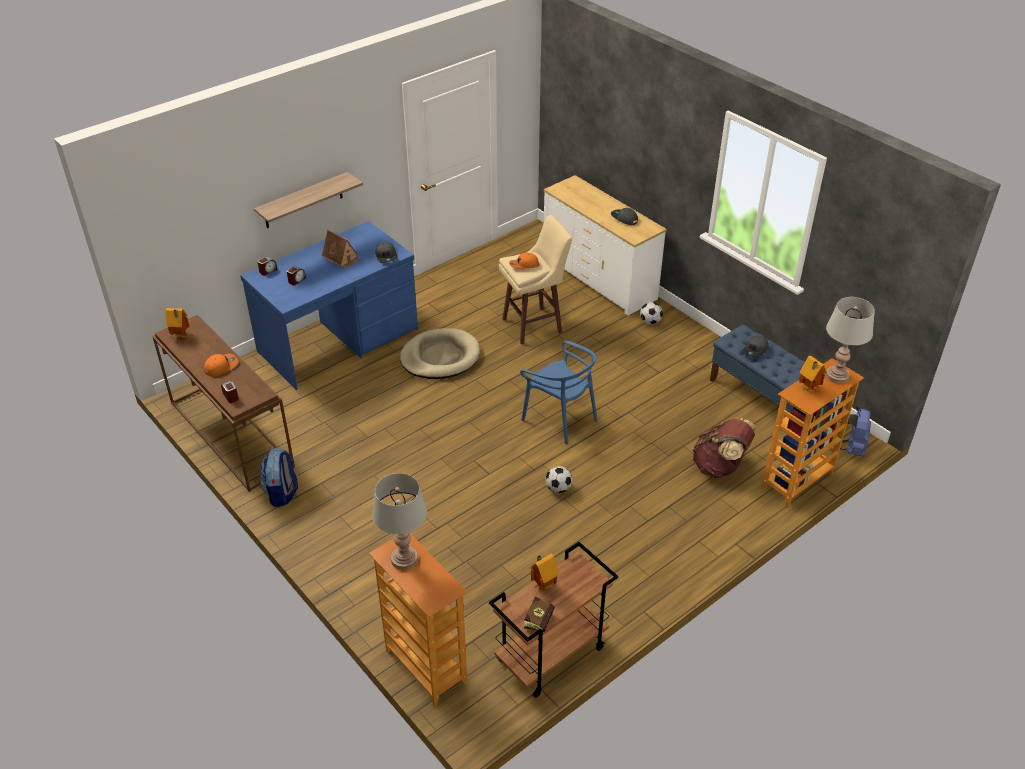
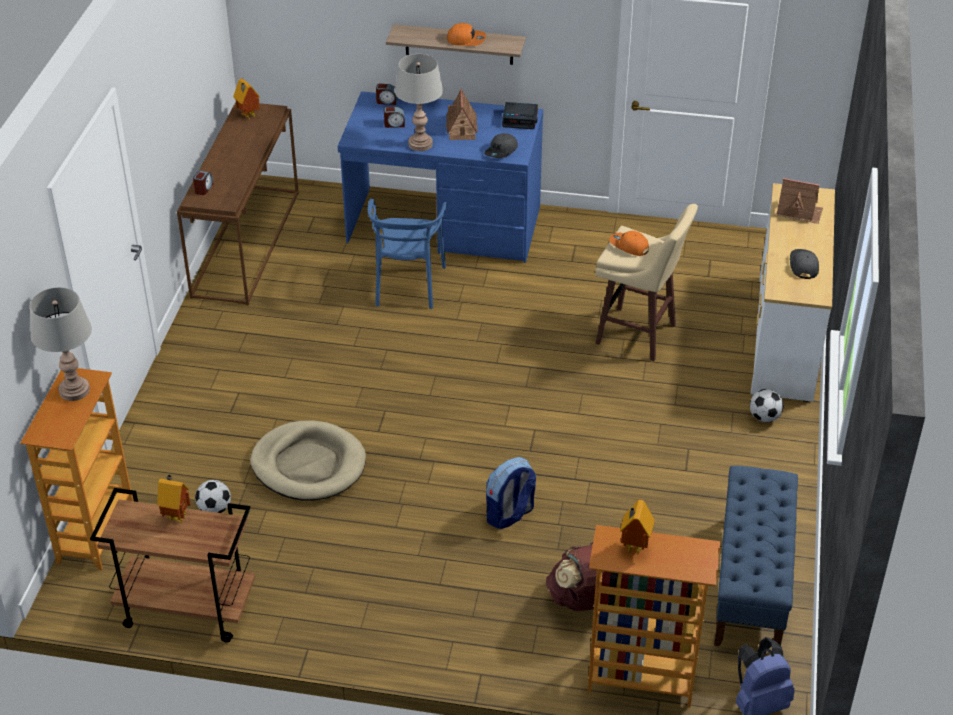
camera: 50 degrees right, 0 degrees up
orange cap [204,354,238,377] -> orange cap moved to [447,23,486,46]
backpack [261,448,298,507] -> backpack moved to [486,457,536,529]
beige dog bed [400,328,480,379] -> beige dog bed moved to [250,420,366,501]
blue chair [520,341,598,444] -> blue chair moved to [367,199,447,309]
book [524,597,555,632] -> none
football [546,466,572,493] -> football moved to [195,480,231,513]
grey cap [742,336,768,357] -> none
grey table lamp [826,297,875,384] -> grey table lamp moved to [395,54,443,151]
none -> alarm clock [502,102,538,129]
none -> toy house [777,178,823,224]

